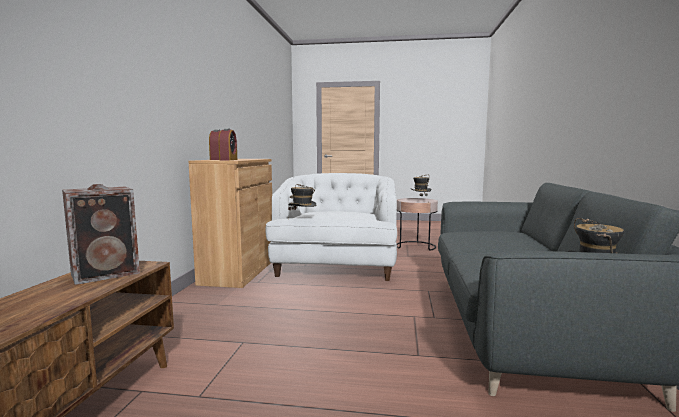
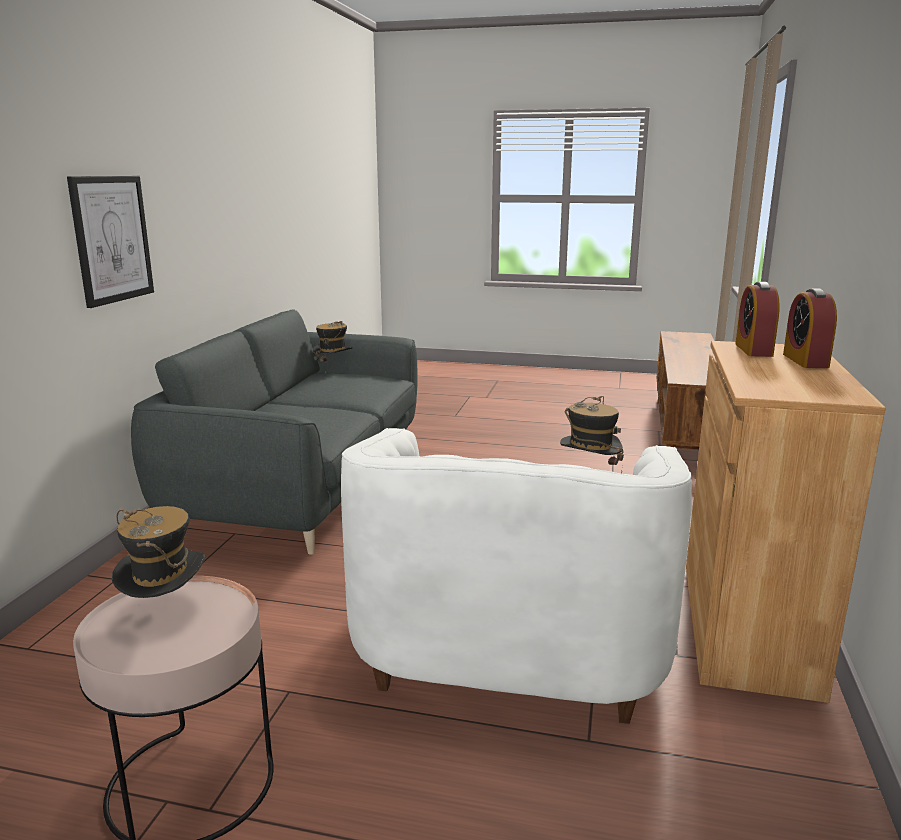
camera: 175 degrees left, 10 degrees up
speaker [62,184,140,285] -> none
none -> picture [67,176,154,308]

